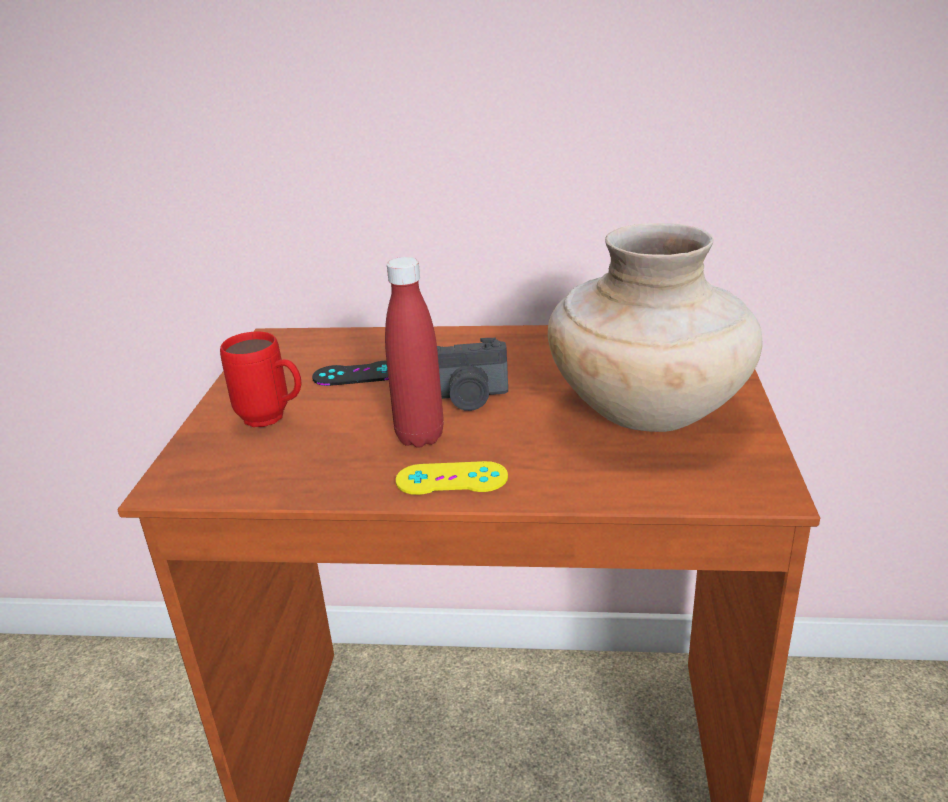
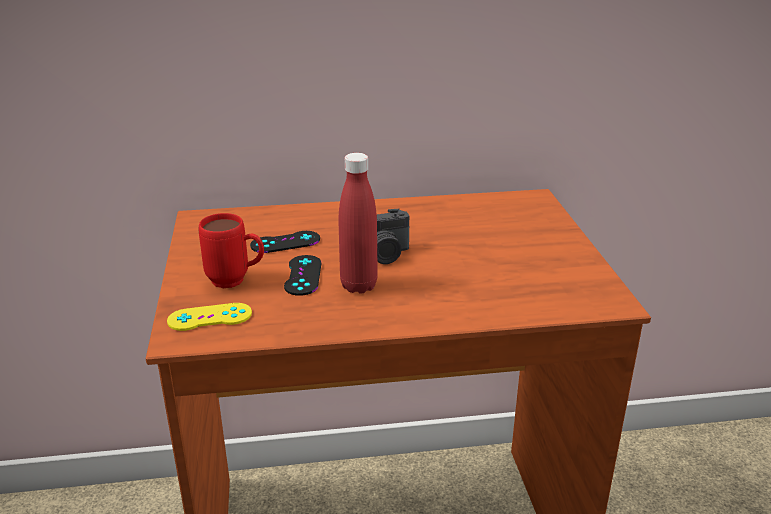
camera: 15 degrees left, 0 degrees up
yellow game controller [396,461,508,495] -> yellow game controller moved to [167,303,252,331]
beige vase [548,223,762,432] -> none
none -> black game controller [284,255,321,296]

